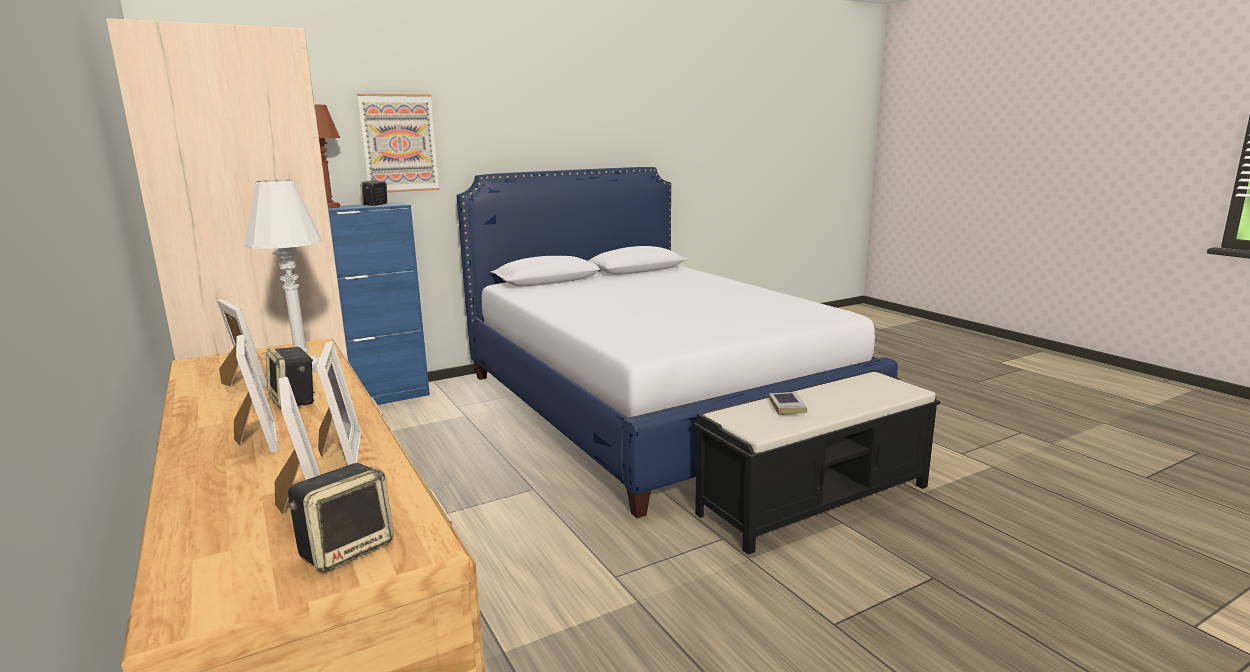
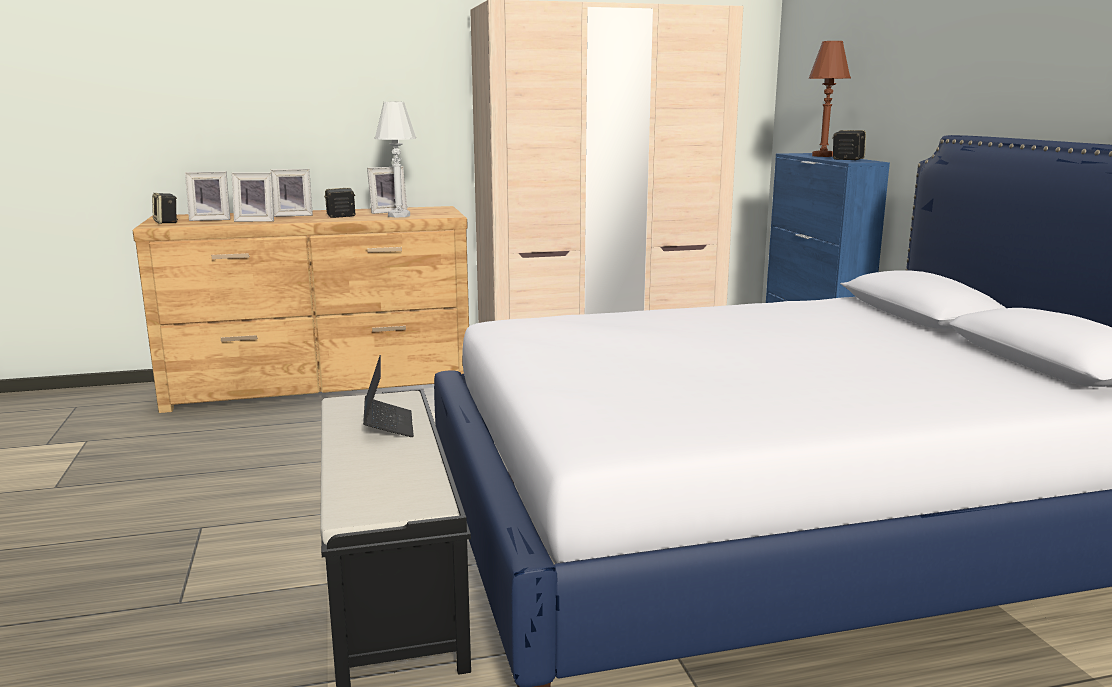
camera: 105 degrees right, 0 degrees up
picture [357,94,439,193] -> none
book [769,392,807,415] -> laptop [363,355,414,437]

